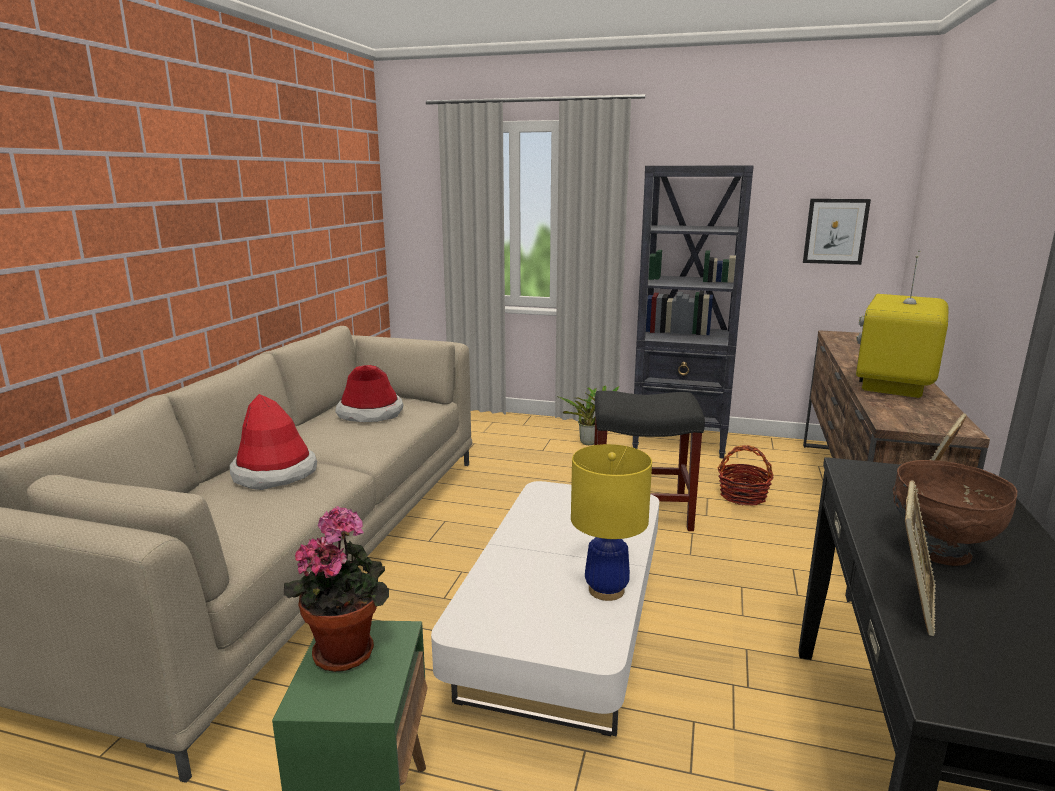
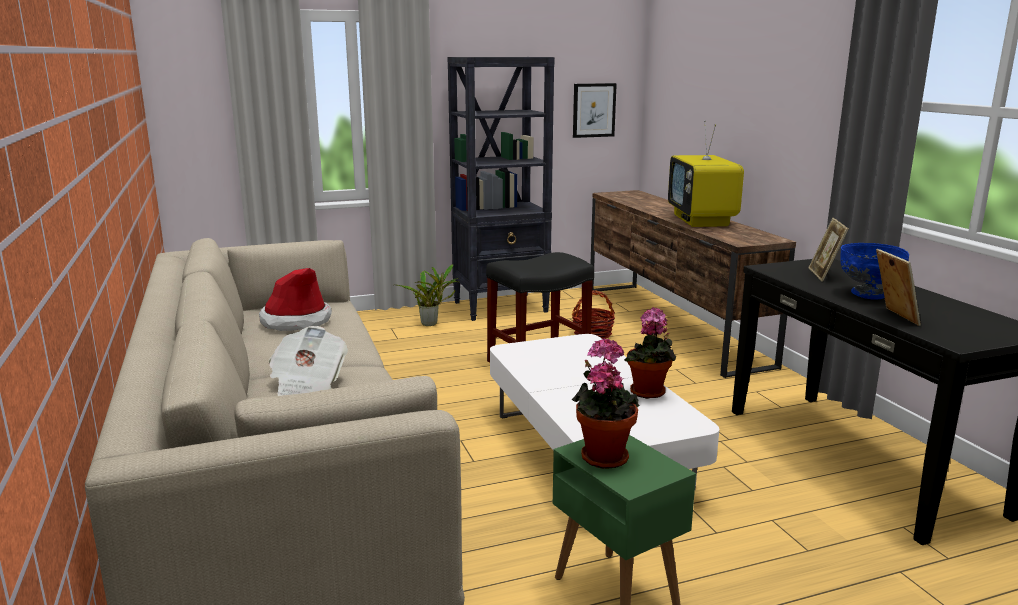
camera: 35 degrees left, 0 degrees up
hat [230,394,317,490] -> newspaper [268,326,348,396]
yellow table lamp [571,444,652,601] -> potted plant [624,307,676,399]
brown bowl [893,460,1018,566] -> blue bowl [841,243,909,300]

